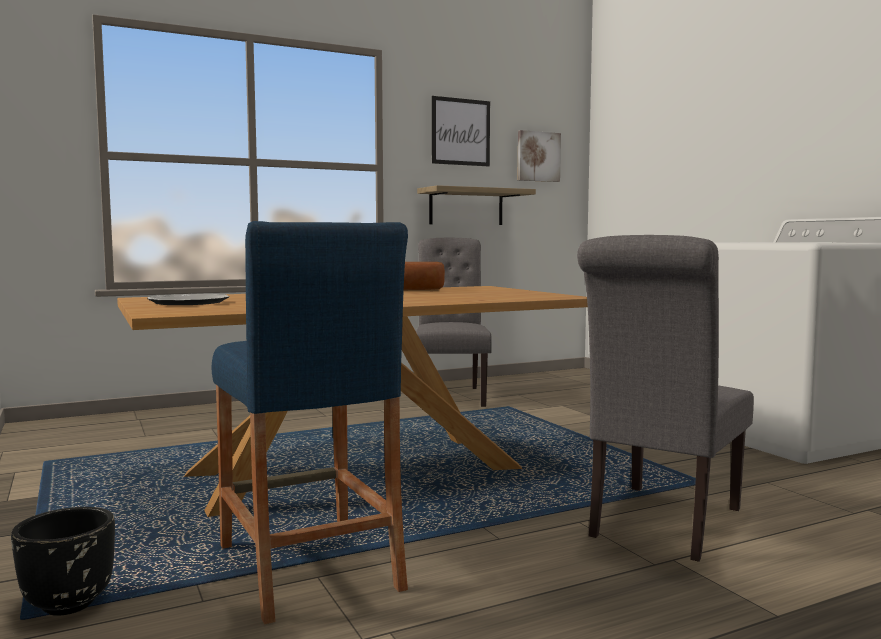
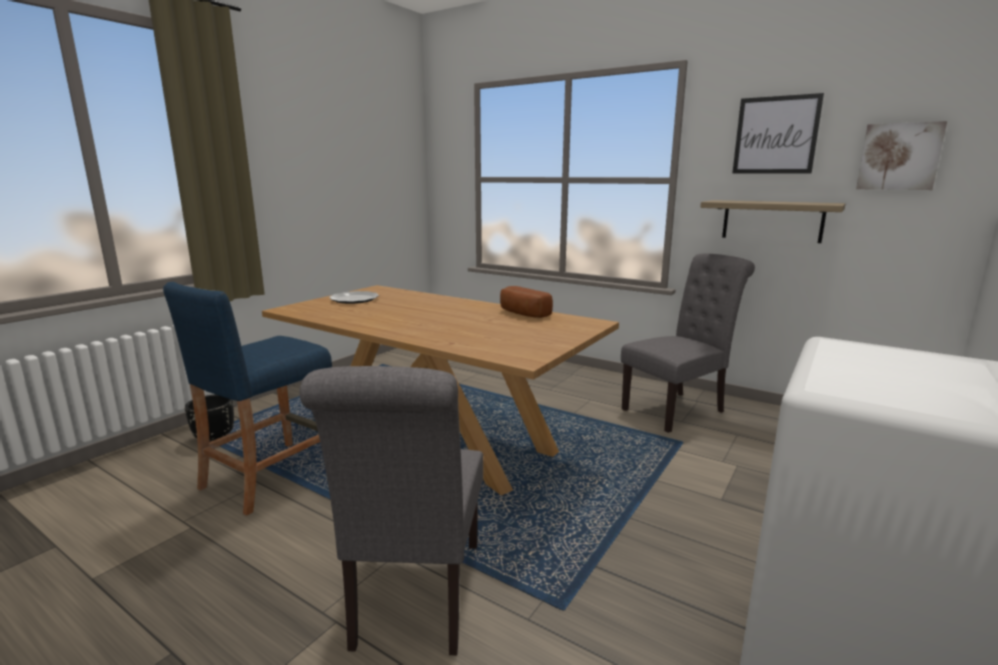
camera: 60 degrees right, 10 degrees up
grey chair [577,235,754,562] -> grey chair turned 90 degrees counterclockwise [299,366,483,655]

